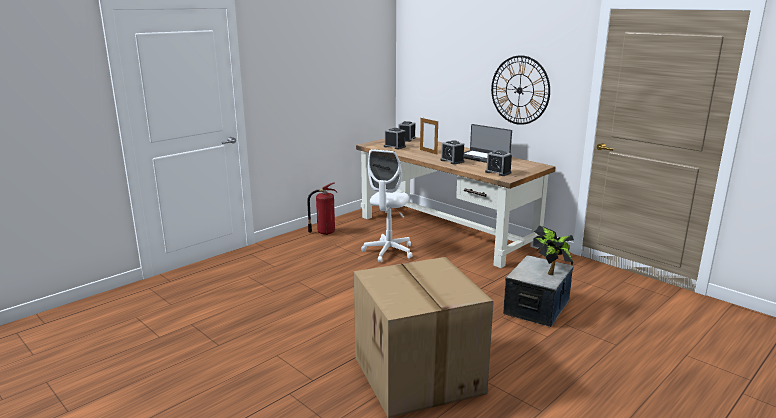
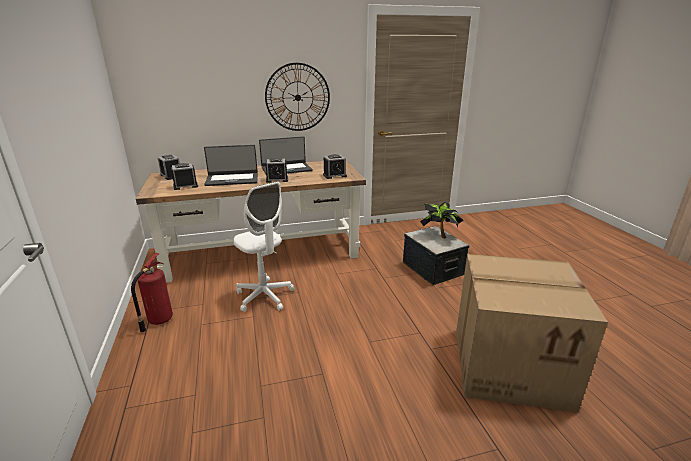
camera: 60 degrees left, 5 degrees up
picture frame [420,118,438,154] -> laptop [204,145,258,186]

